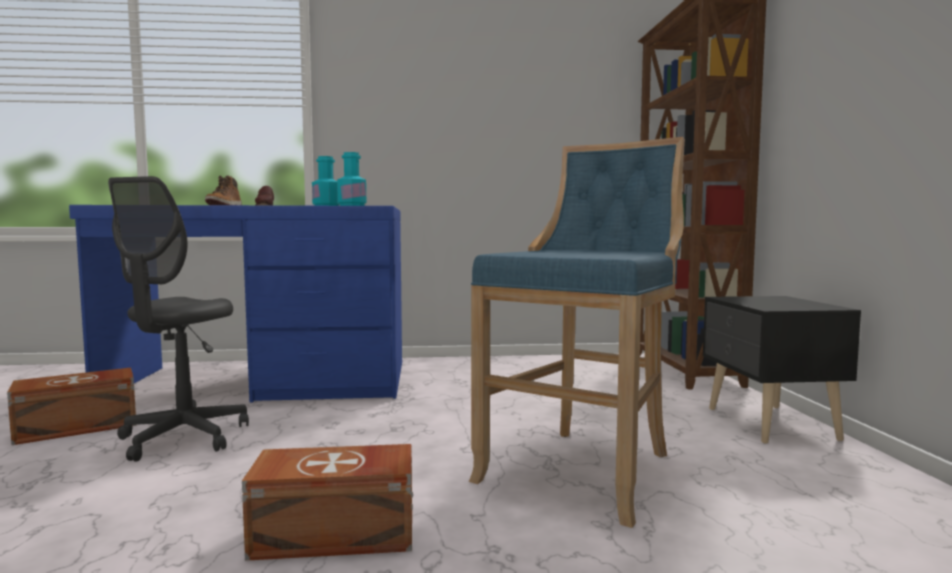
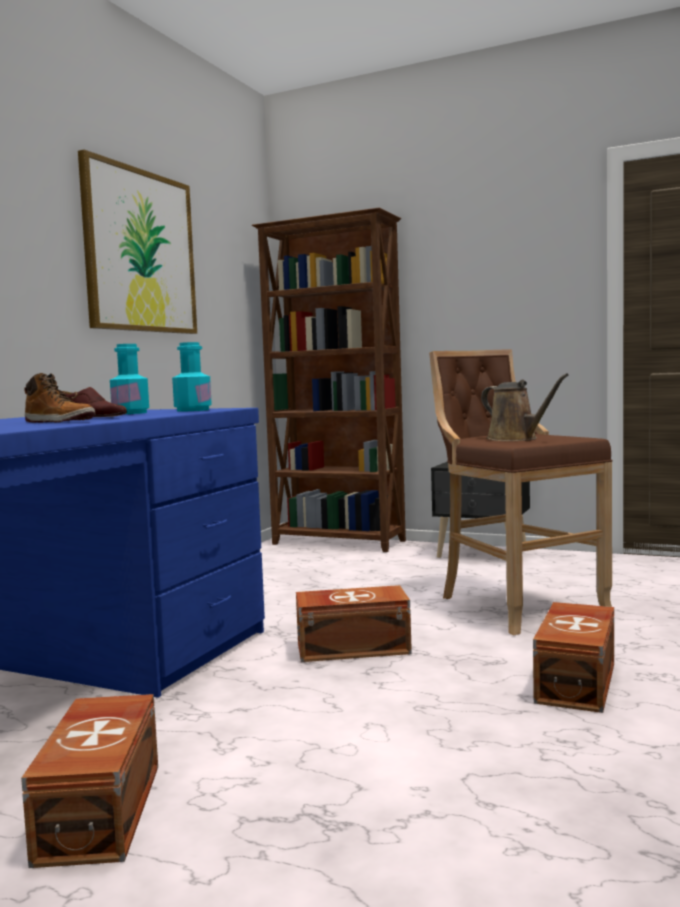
camera: 60 degrees left, 0 degrees up
grey office chair [108,176,249,462] -> none
blue stool [469,137,685,528] -> brown stool [429,349,613,635]
none -> picture [78,150,197,334]
none -> brown storage box [296,585,412,662]
none -> brown watering can [481,373,569,441]

